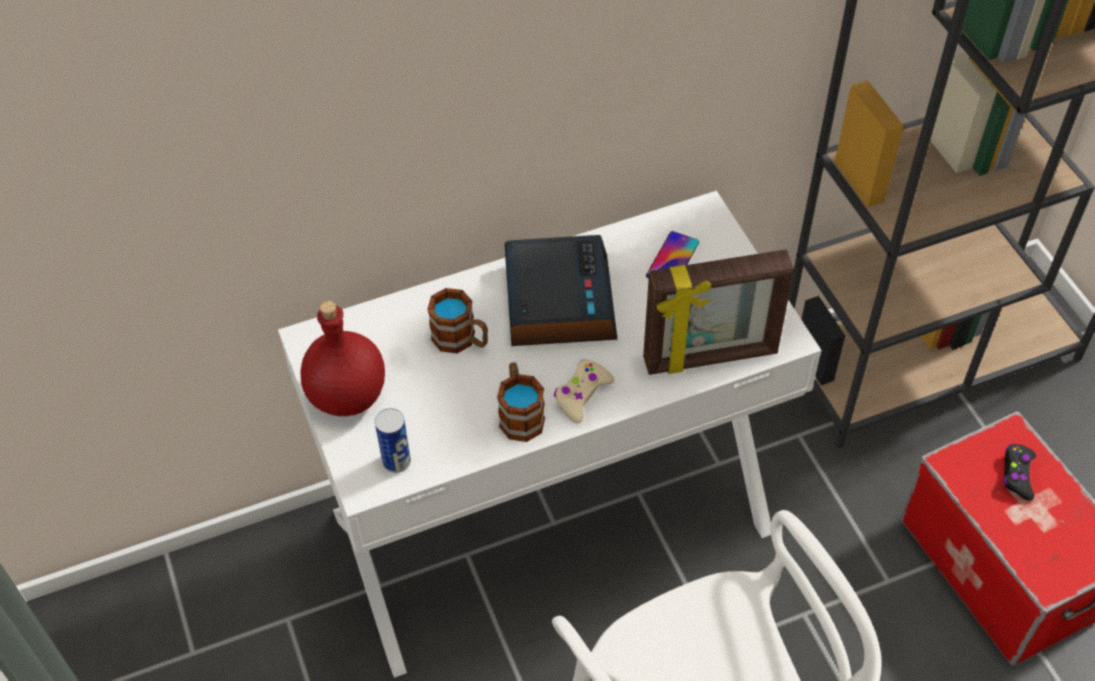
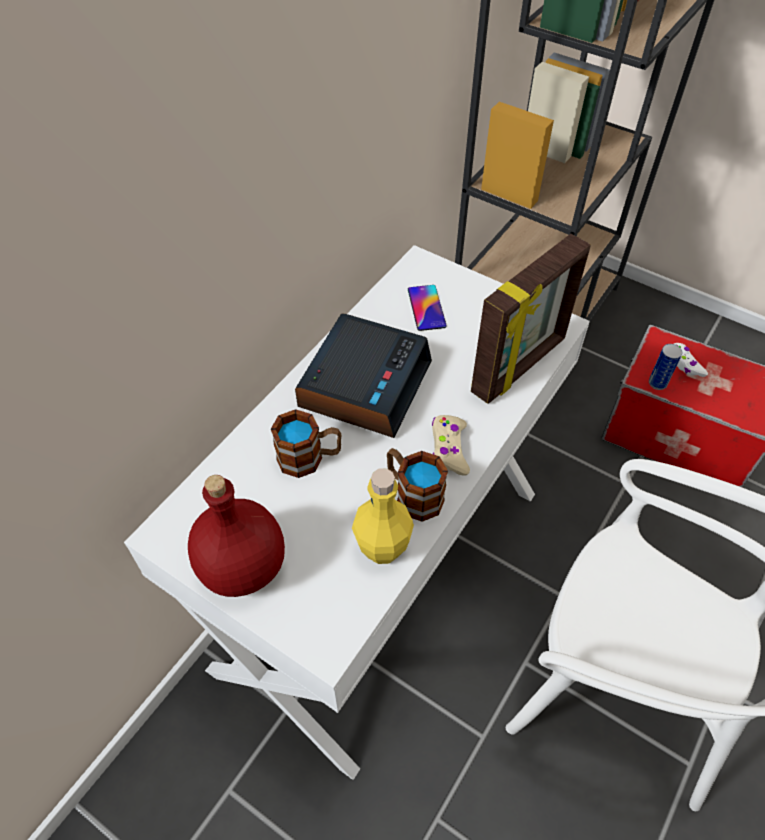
camera: 35 degrees left, 0 degrees up
can [375,408,411,473] -> can moved to [649,344,682,390]
alarm clock [505,235,618,346] -> alarm clock turned 60 degrees clockwise [295,313,432,438]
black game controller [1003,444,1036,501] -> white game controller [674,343,708,377]
none -> yellow bottle [352,468,414,564]

